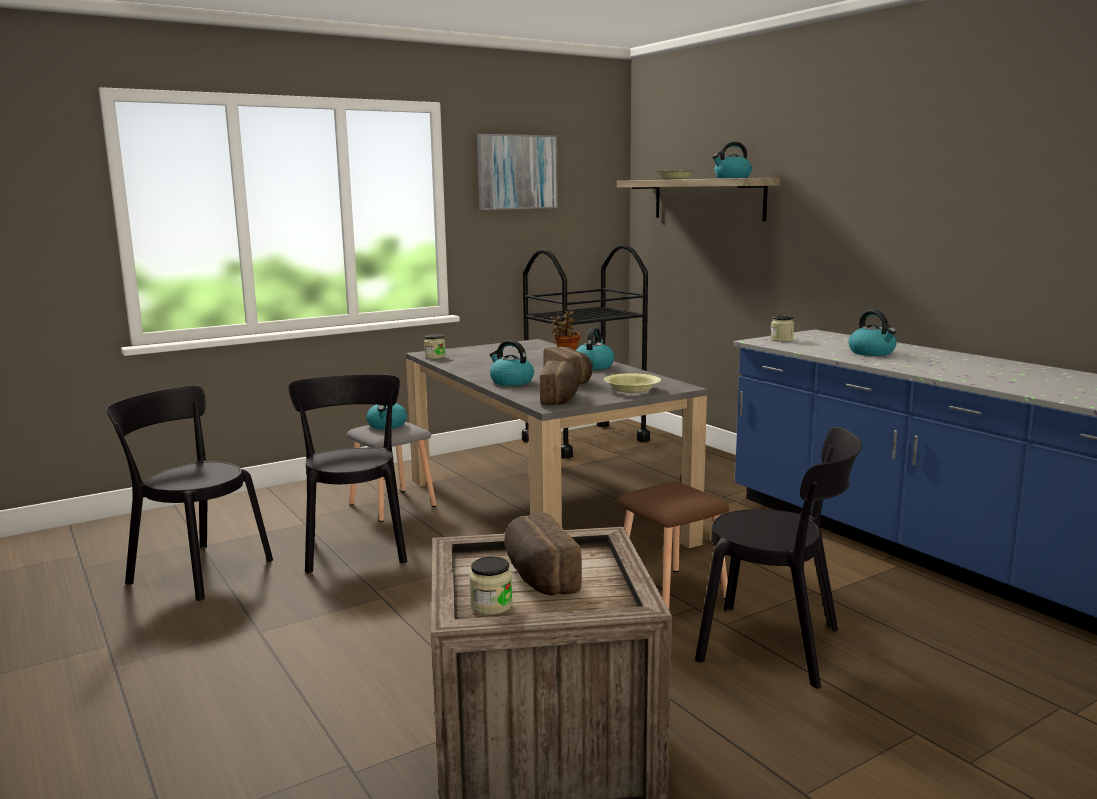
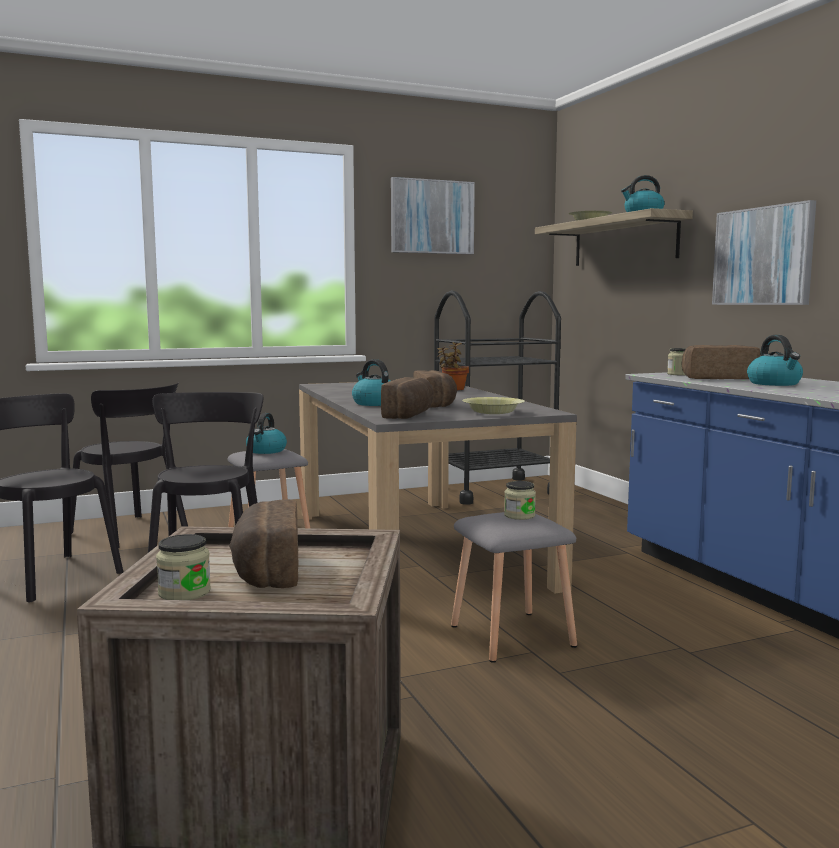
camera: 10 degrees right, 5 degrees down
jar [424,334,446,359] -> jar moved to [504,481,536,520]
kettle [576,328,615,370] -> none
brown stool [617,482,729,609] -> grey stool [451,512,577,663]
black chair [695,427,862,689] -> black chair moved to [71,382,188,548]
none -> bread [681,345,761,379]
none -> picture [712,200,816,305]

